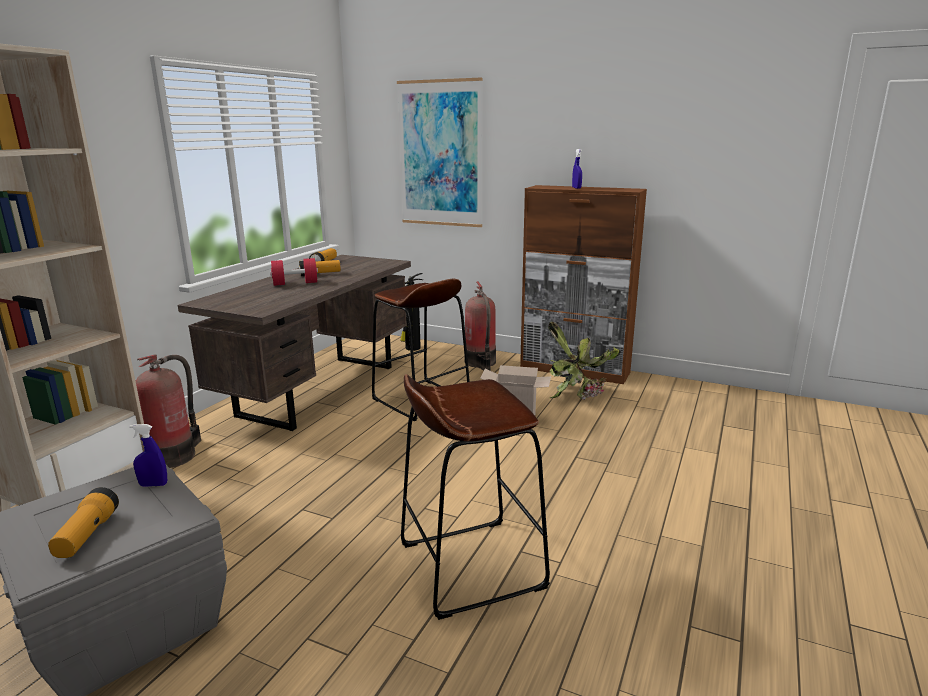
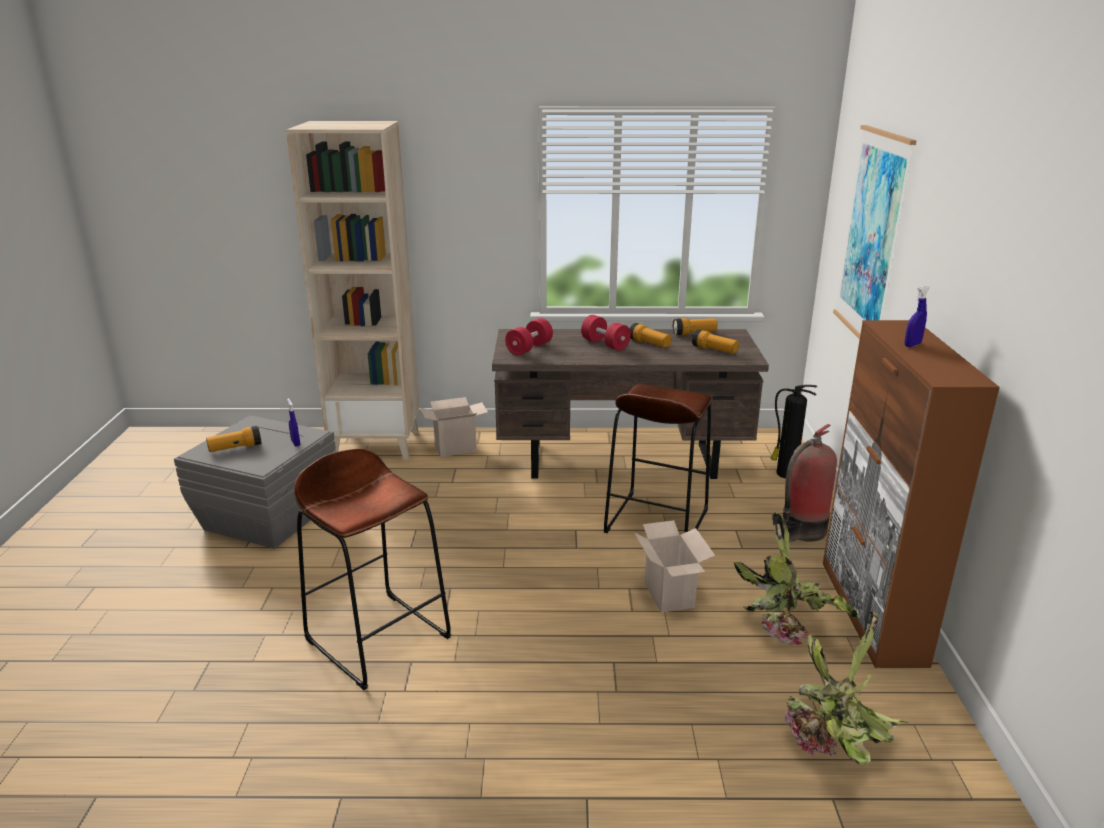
camera: 65 degrees right, 5 degrees up
fire extinguisher [136,355,201,468] -> cardboard box [420,397,488,457]
none -> red dumbbell [505,318,553,355]
none -> flashlight [692,329,739,354]
none -> potted plant [784,610,908,765]

